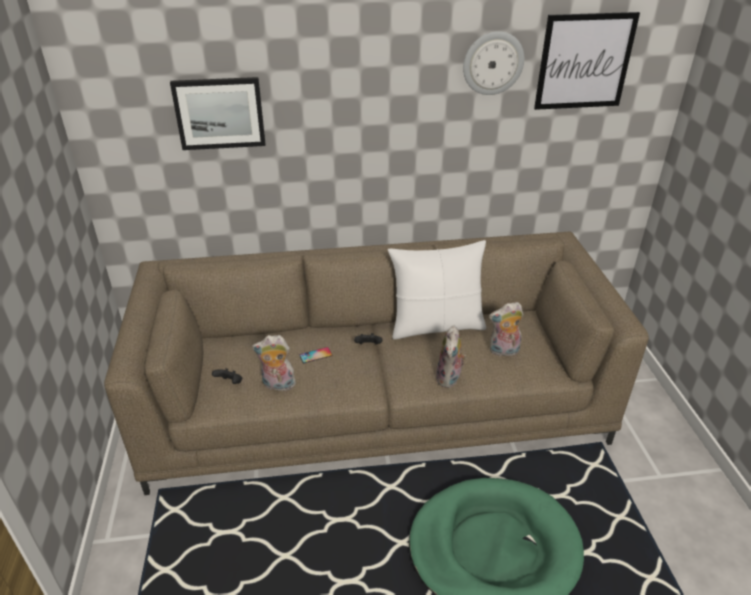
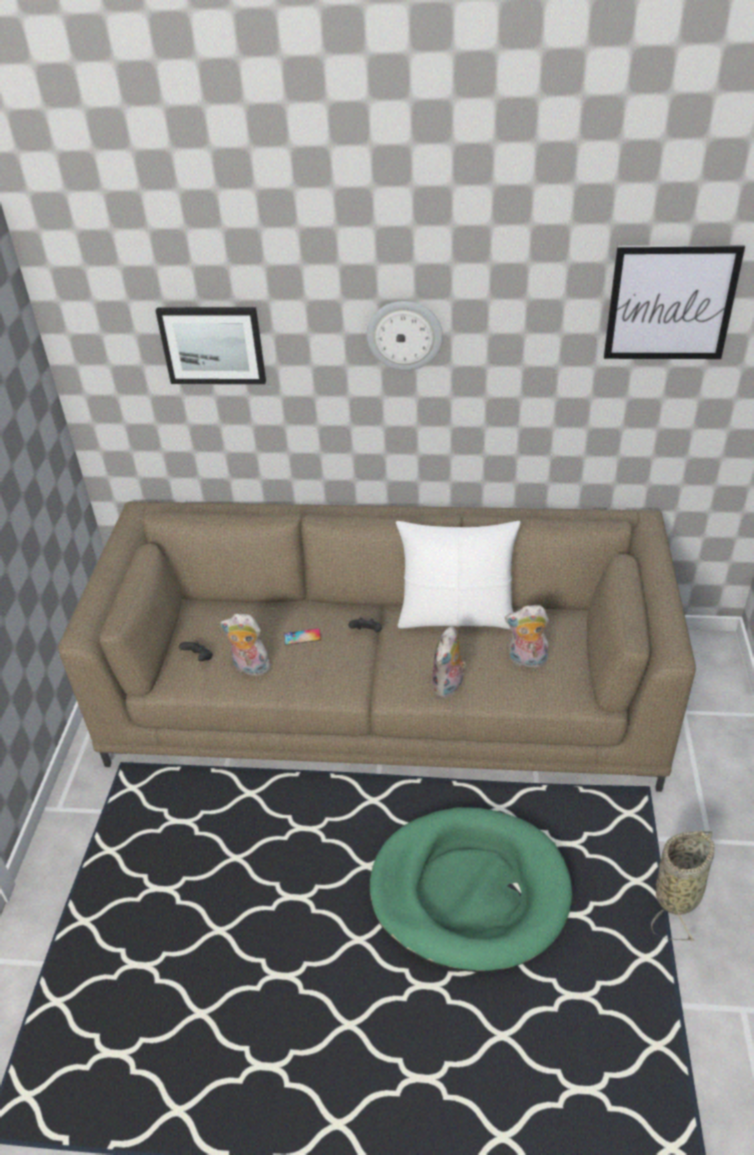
camera: 15 degrees right, 5 degrees up
wall clock [463,31,524,95] -> wall clock moved to [367,301,443,371]
none -> basket [651,831,714,941]

